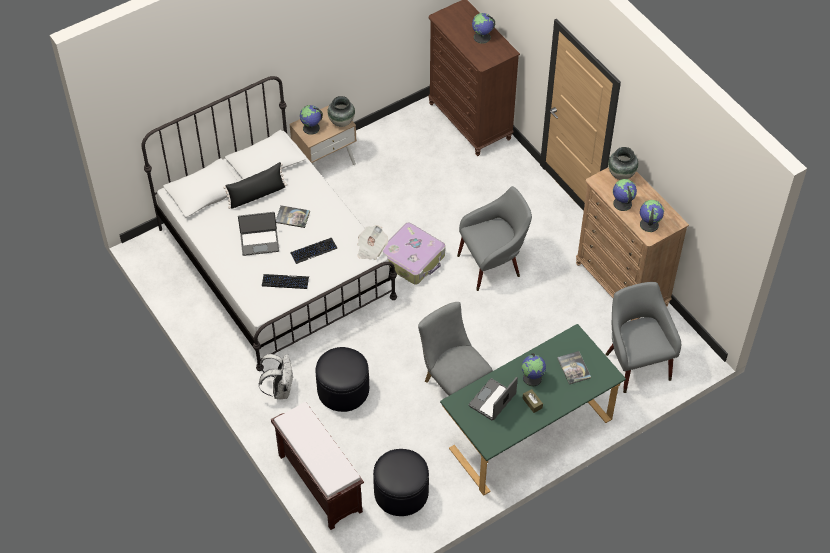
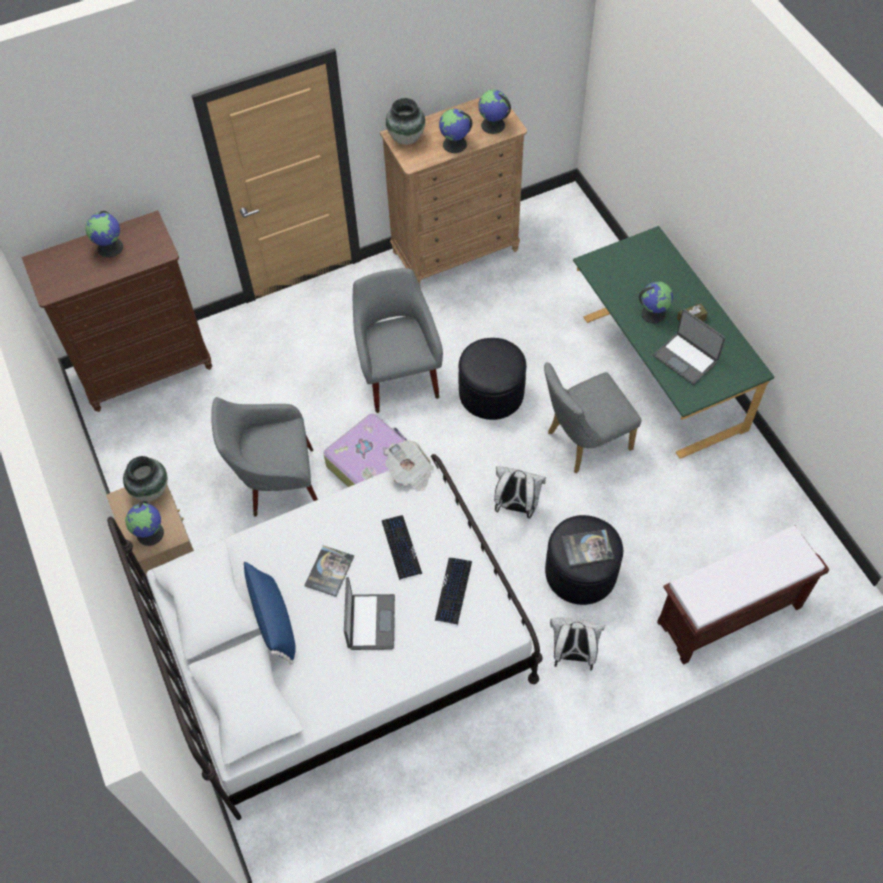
camera: 80 degrees left, 5 degrees up
black pillow [223,162,287,209] -> blue pillow [243,561,296,664]
black ottoman [373,449,429,516] -> black ottoman moved to [458,338,526,420]
book [557,351,591,384] -> book moved to [562,529,614,566]
grey armchair [605,282,681,393] -> grey armchair moved to [211,397,318,517]
none -> white backpack [494,466,546,518]

